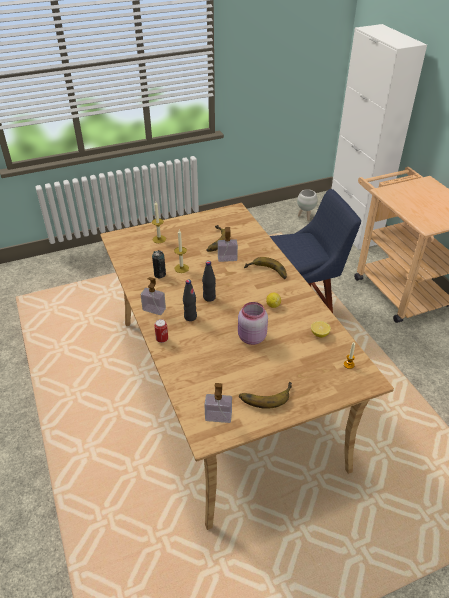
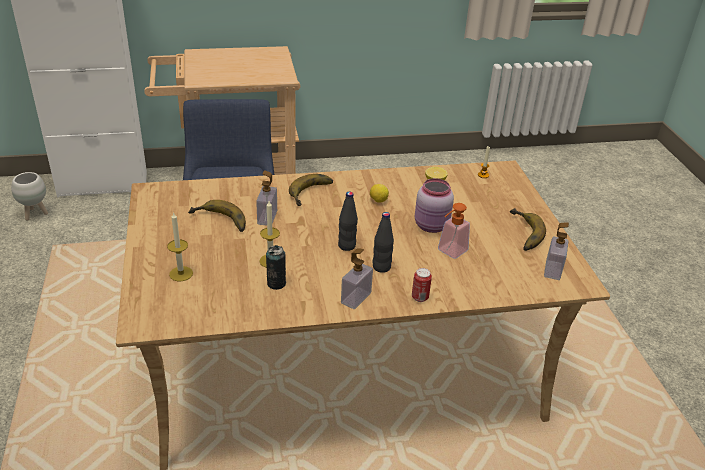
camera: 80 degrees left, 5 degrees down
none -> soap dispenser [438,203,470,259]

